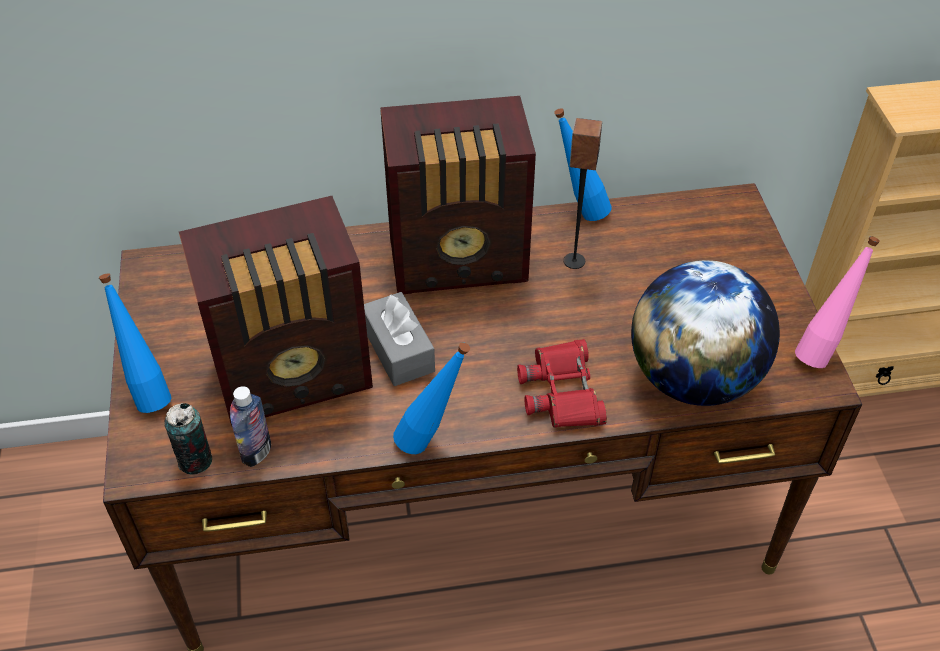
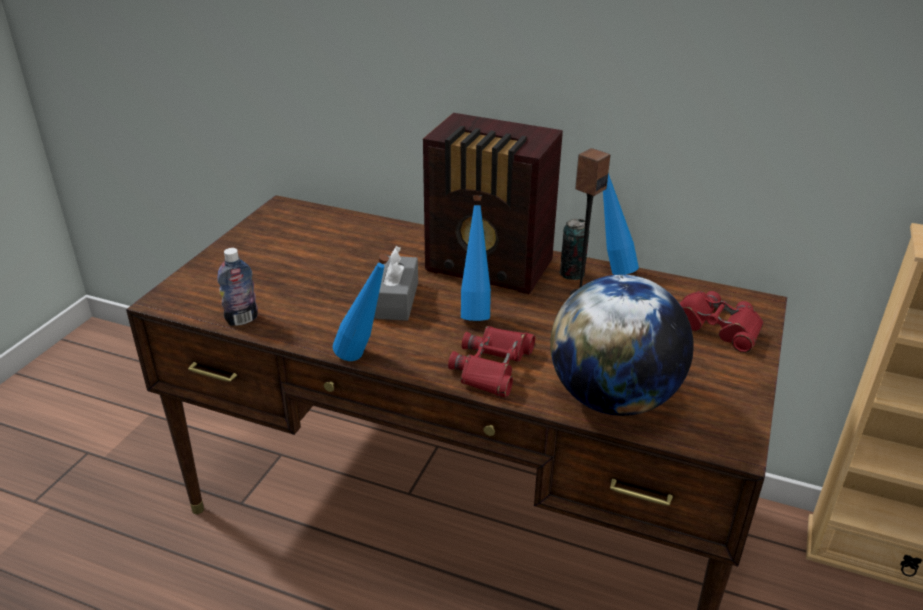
camera: 30 degrees right, 15 degrees down
blue bottle [99,273,172,413] -> blue bottle moved to [461,195,491,321]
can [164,403,212,475] -> can moved to [559,219,590,280]
radio [179,196,373,426] -> none
pink bottle [795,236,880,368] -> none
none -> red binoculars [679,291,763,353]

